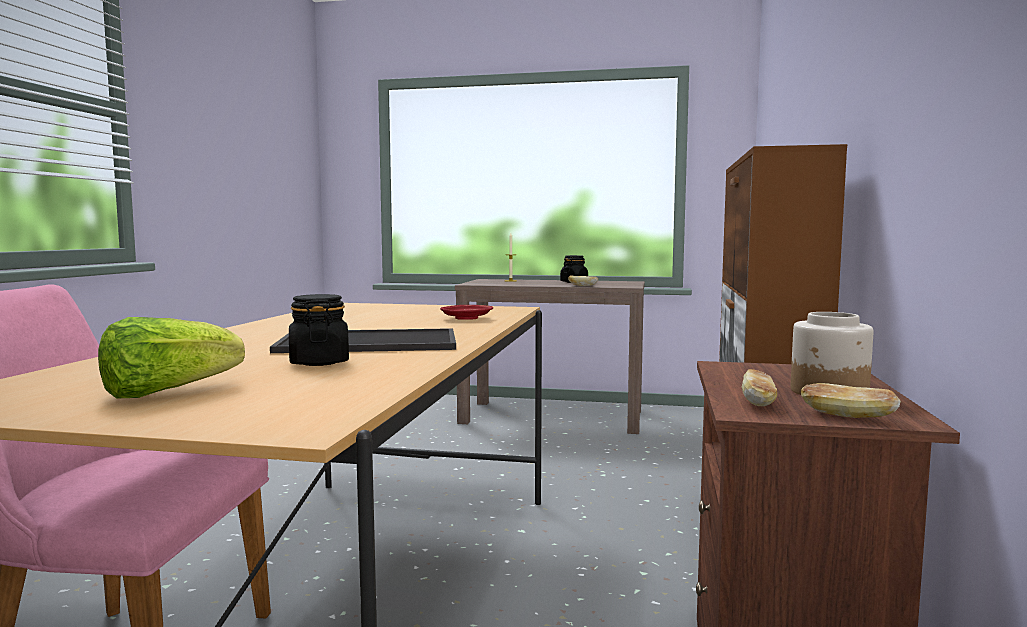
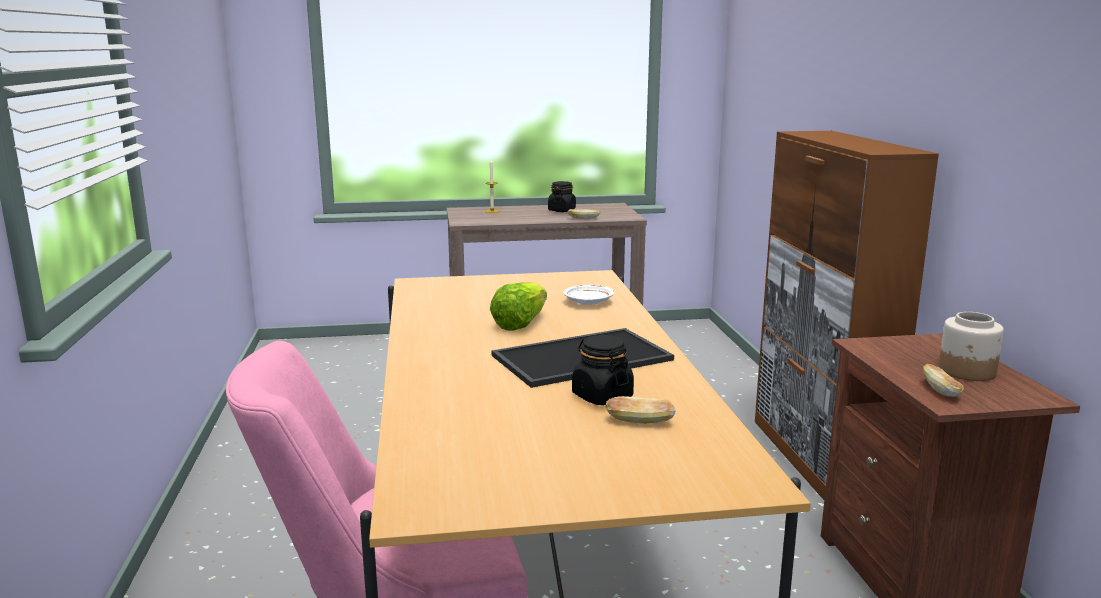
camera: 20 degrees left, 10 degrees up
lettuce [98,317,245,399] -> lettuce moved to [490,282,547,331]
red plate [440,305,493,319] -> white plate [563,285,614,305]
bread [801,383,901,418] -> bread moved to [606,396,676,424]

